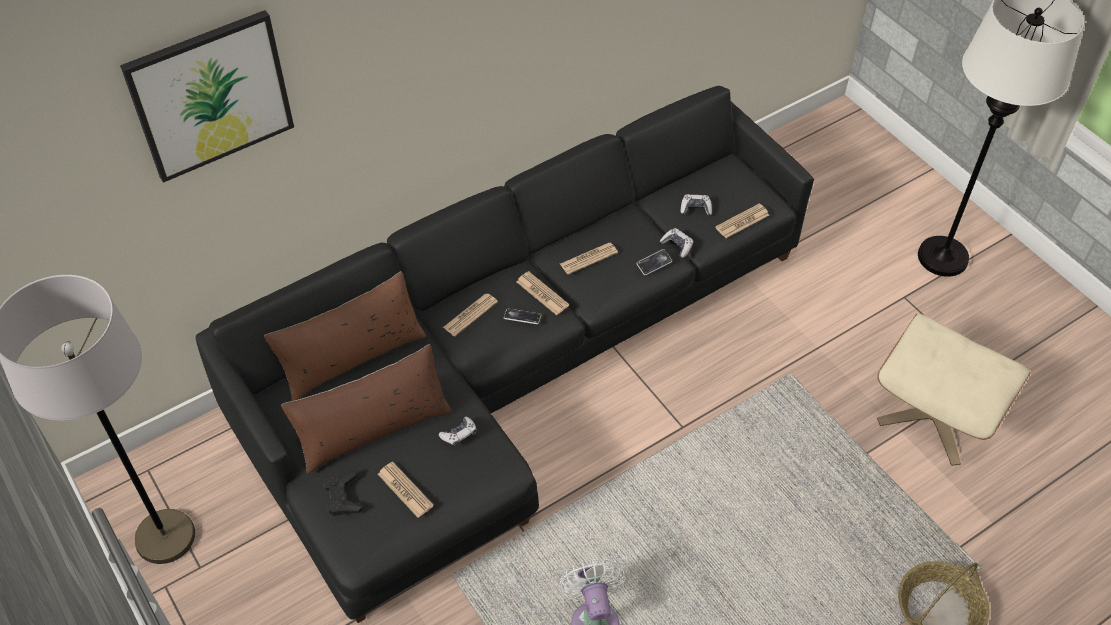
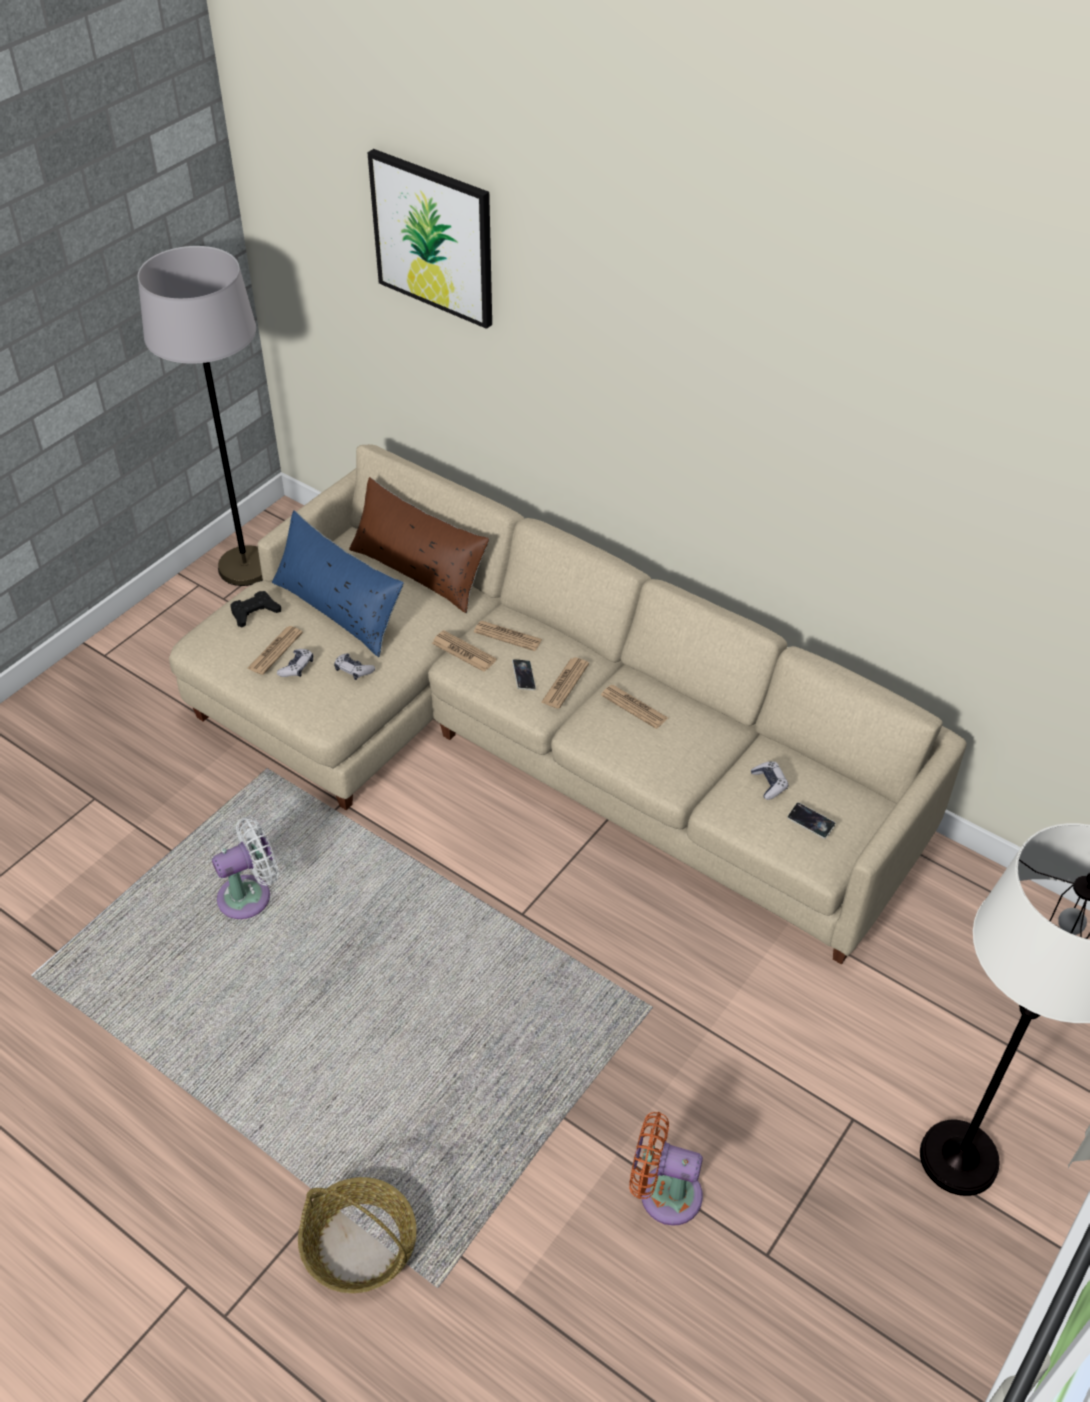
camera: 70 degrees right, 5 degrees down
black sofa [196,86,814,623] -> beige sofa [169,444,967,965]
brown pillow [281,344,452,474] -> blue pillow [272,510,404,657]
phone [636,249,672,275] -> phone moved to [787,802,836,839]
game controller [660,228,693,258] -> game controller moved to [277,649,313,677]
newspaper [715,204,769,238] -> newspaper moved to [432,630,497,672]
beige ottoman [877,314,1031,466] -> orange fan [629,1112,703,1226]

